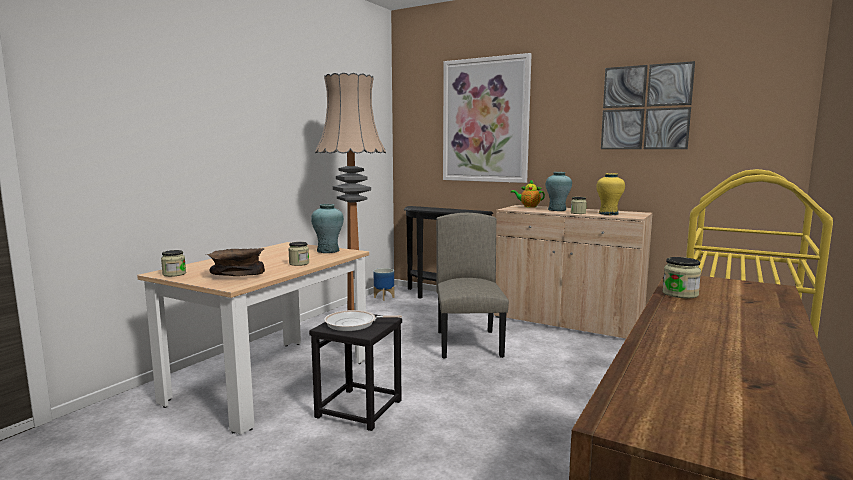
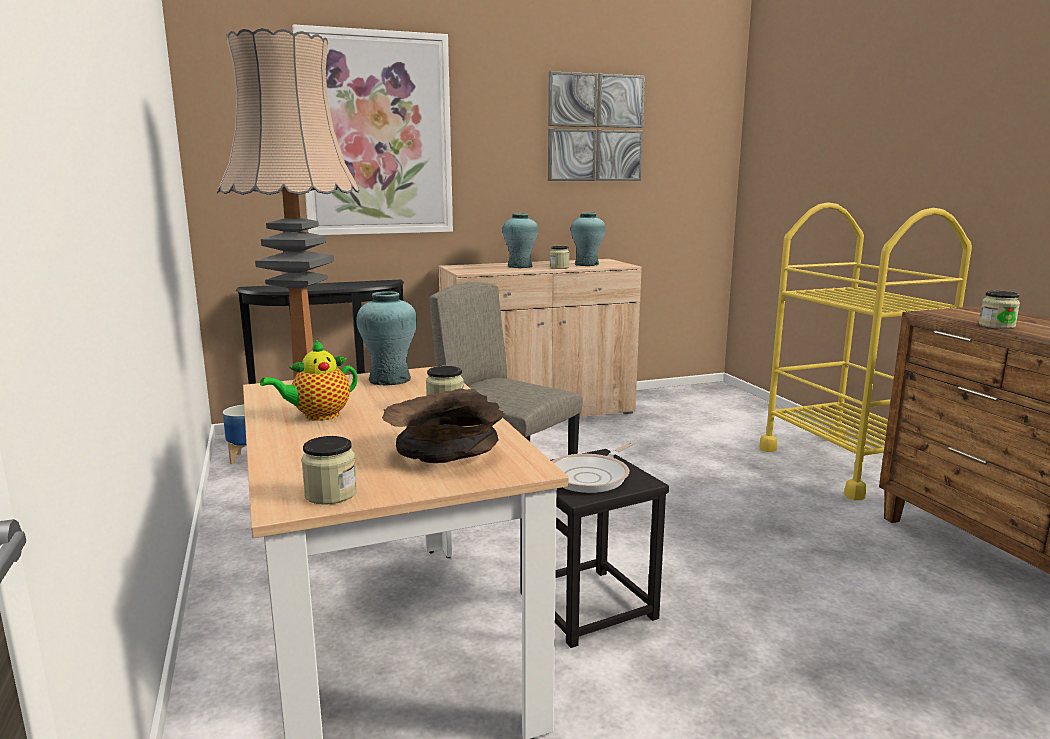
camera: 50 degrees left, 5 degrees up
teapot [511,180,545,208] -> teapot moved to [260,340,357,421]
yellow vase [596,173,625,215] -> turquoise vase [571,212,606,266]

